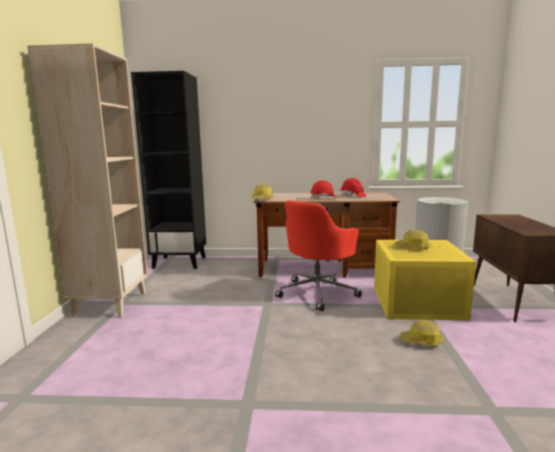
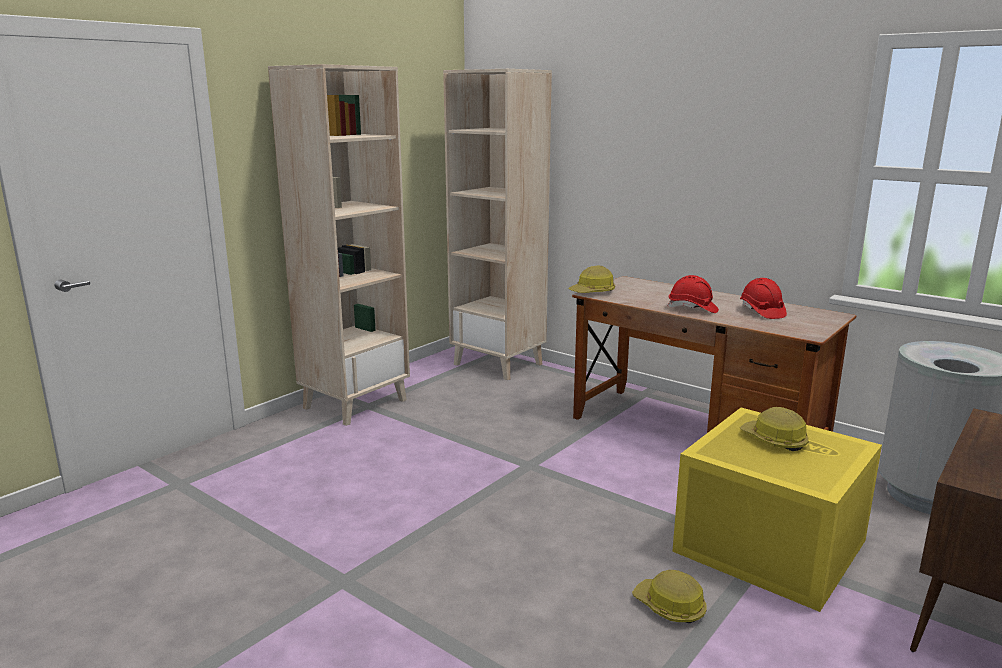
camera: 35 degrees right, 5 degrees up
black bookcase [131,71,206,269] -> beige bookcase [443,69,552,380]
red office chair [275,201,362,311] -> none

